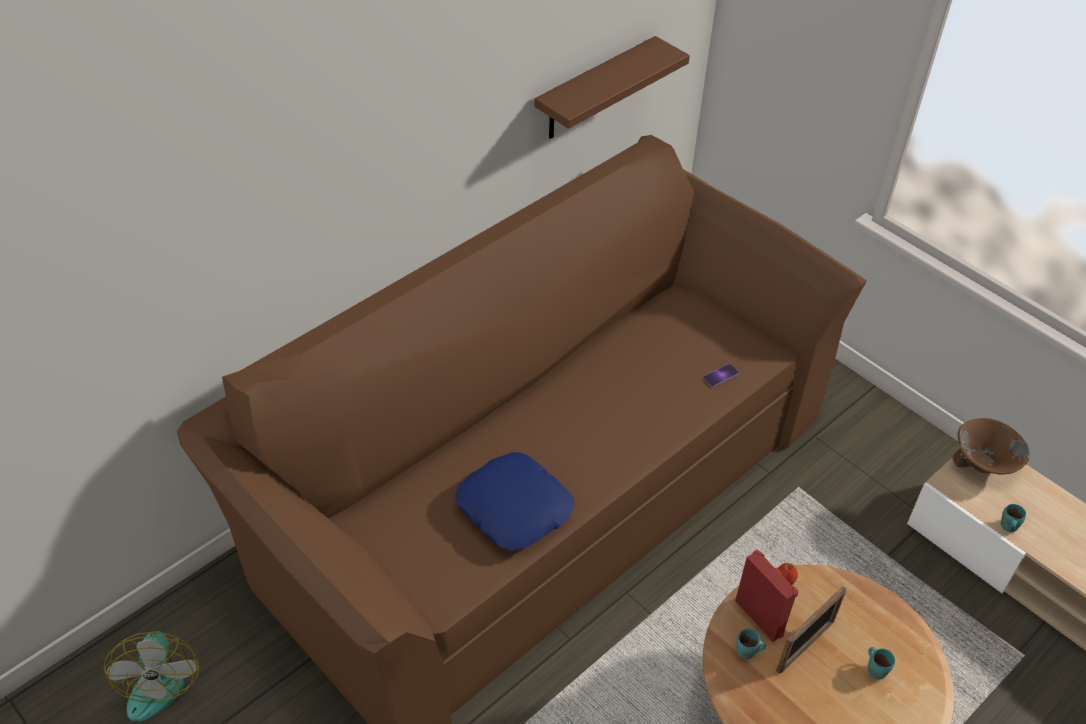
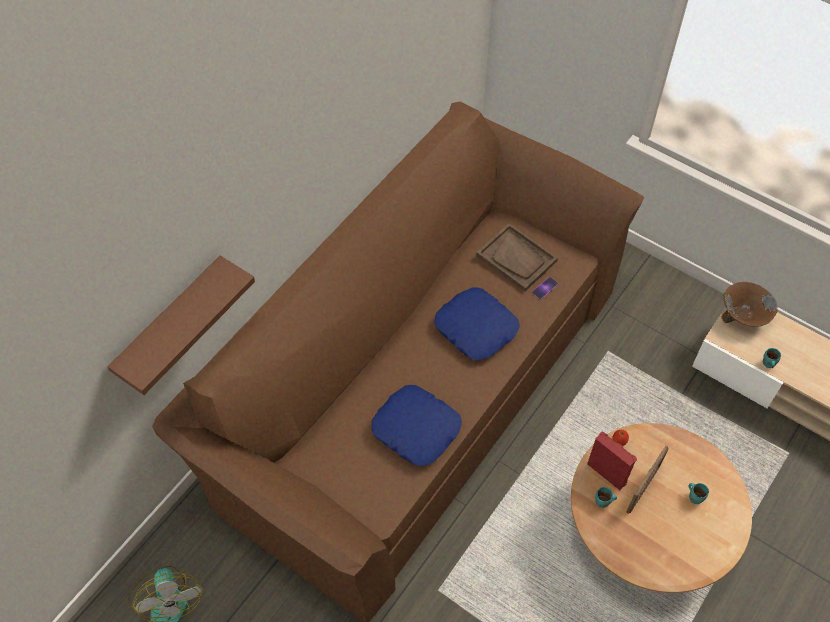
camera: 10 degrees left, 10 degrees up
brown shelf [534,36,690,139] -> brown shelf moved to [107,256,255,395]
none -> blue pillow [434,287,520,360]
none -> brown tray [476,223,558,291]

